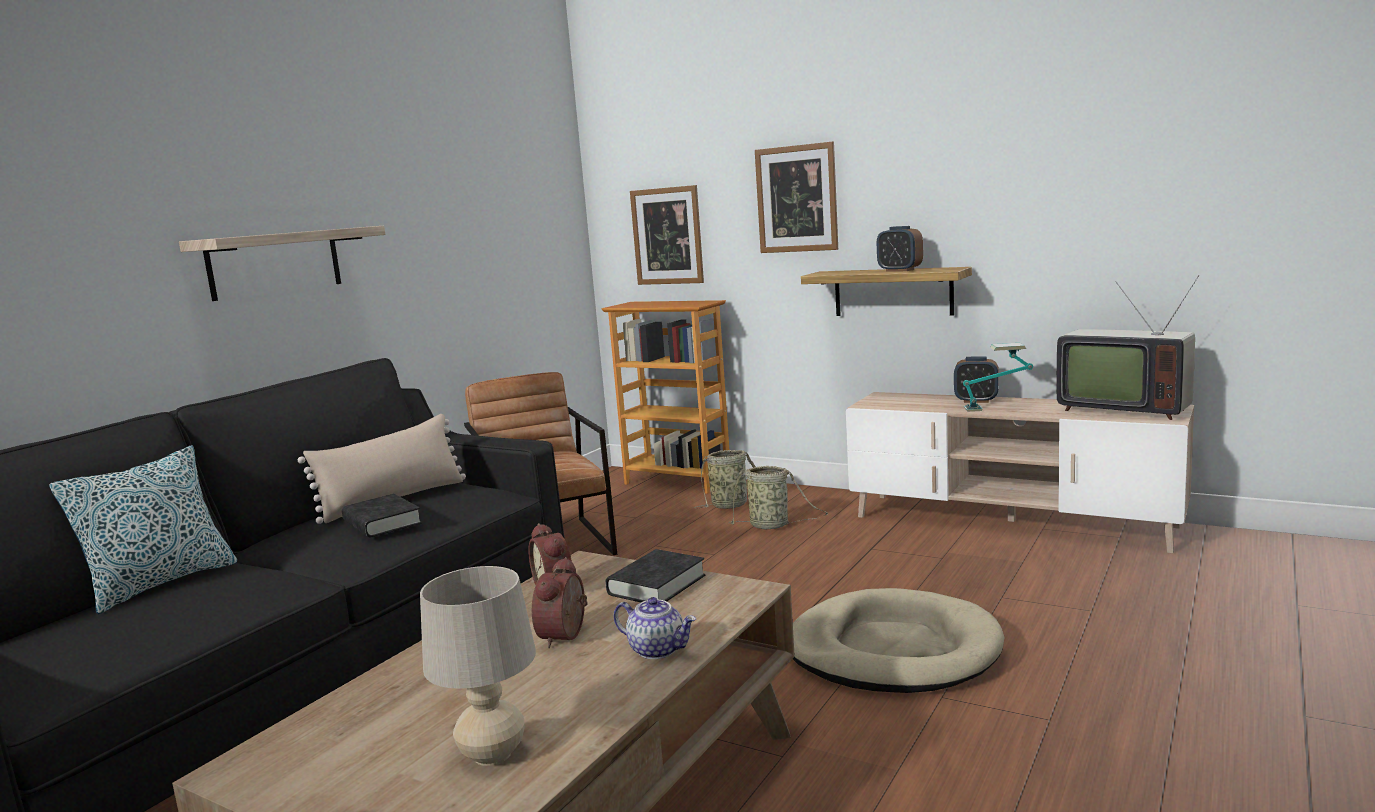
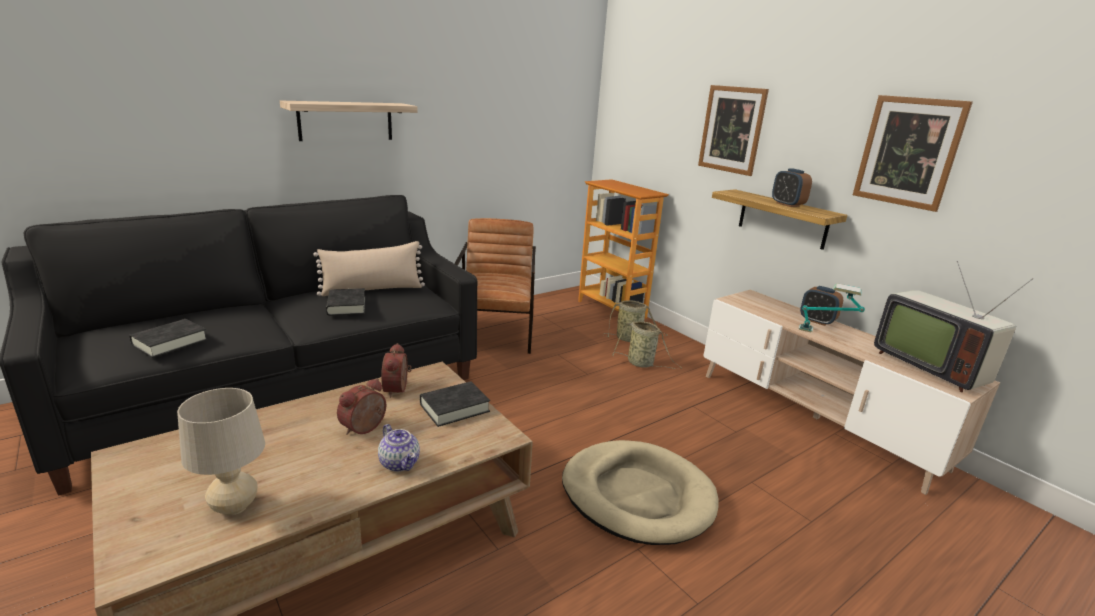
camera: 20 degrees right, 10 degrees up
pillow [49,445,237,614] -> none
picture [630,185,704,285] -> picture moved to [853,95,973,212]
none -> black book [129,319,208,358]

